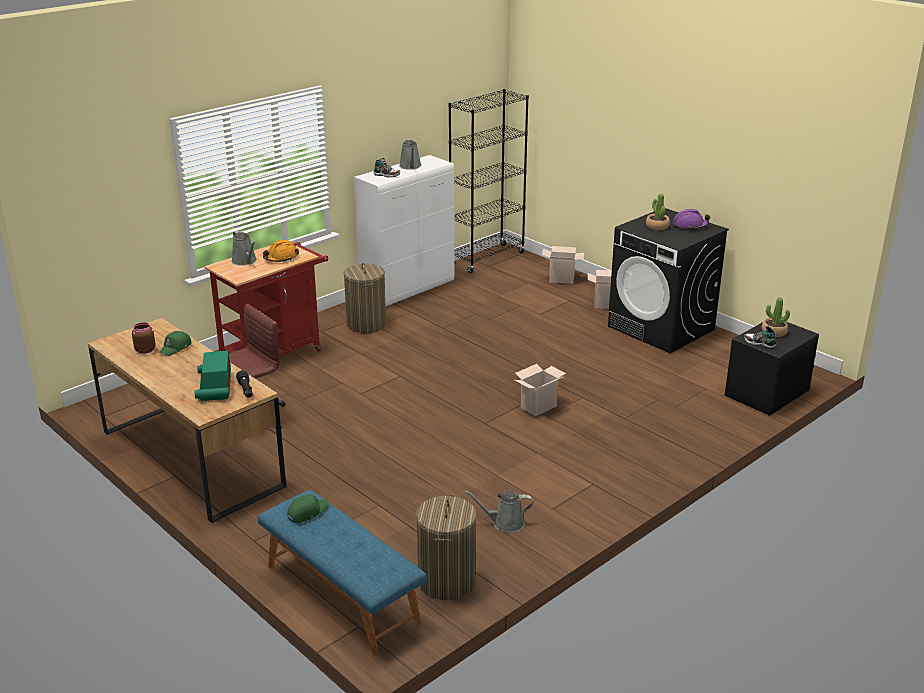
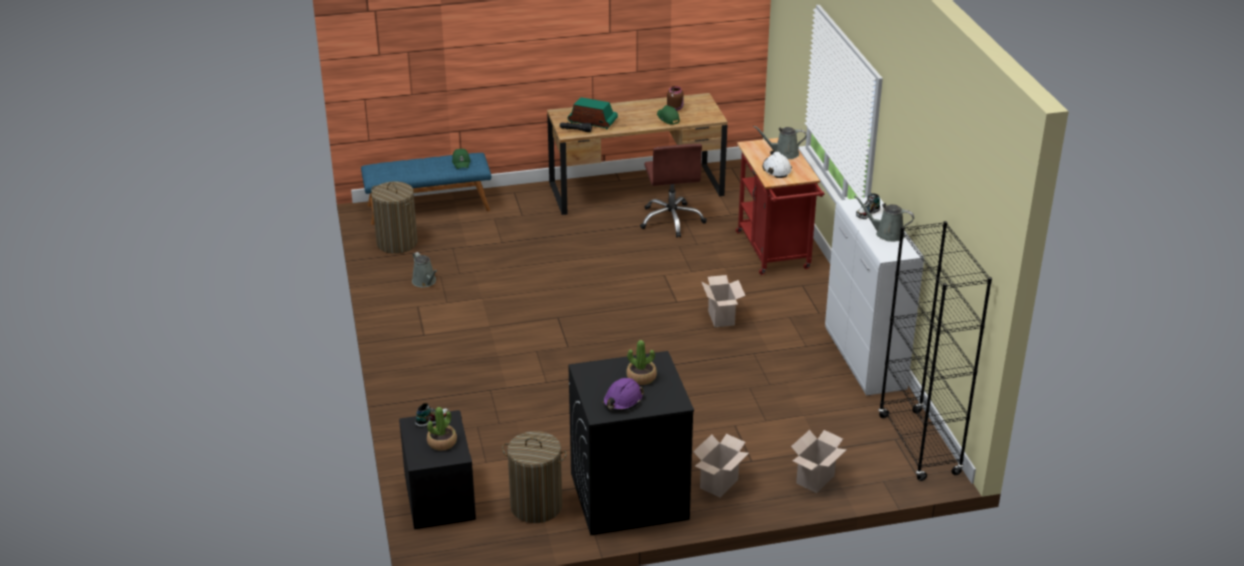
camera: 120 degrees right, 5 degrees up
orange hard hat [263,240,299,262] -> white hard hat [763,150,792,178]
laundry basket [344,263,386,333] -> laundry basket moved to [502,431,567,523]
grey watering can [465,491,533,533] -> grey watering can turned 120 degrees clockwise [412,252,437,287]
cardboard box [515,364,566,416] -> cardboard box moved to [701,275,746,327]

